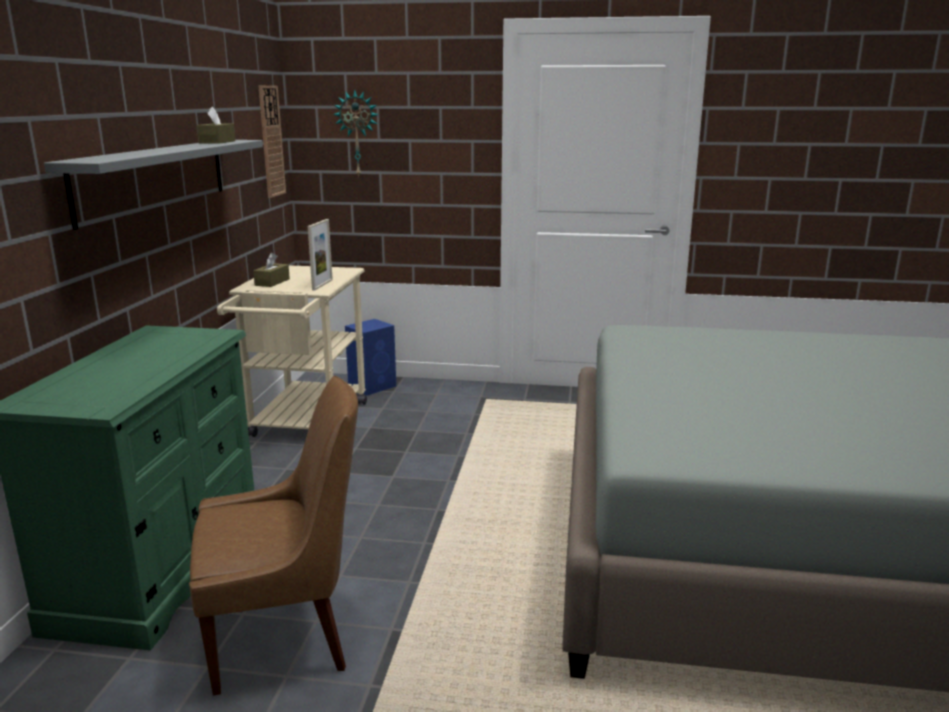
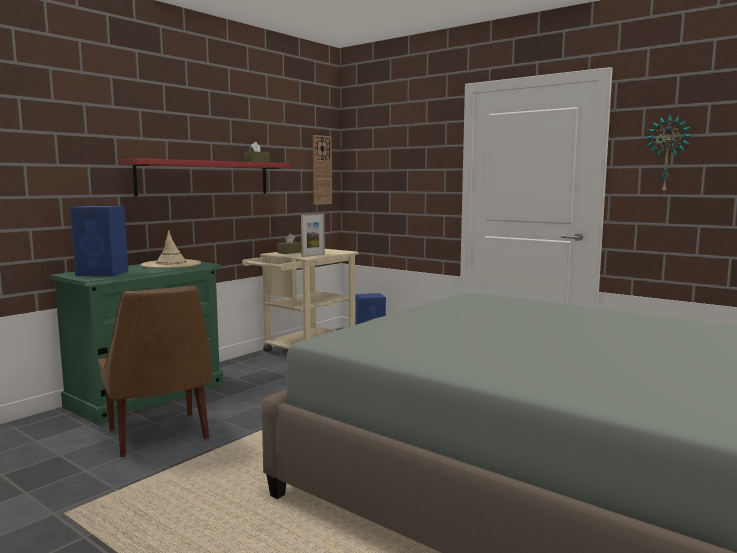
camera: 30 degrees right, 10 degrees down
grey shelf [44,140,263,230] -> red shelf [119,158,290,196]
brown chair [189,376,358,696] -> brown chair turned 45 degrees clockwise [98,286,212,457]
wall clock [333,90,379,177] -> wall clock moved to [645,114,692,192]
none -> blue speaker [70,206,128,277]
none -> beige hat [141,230,201,268]

